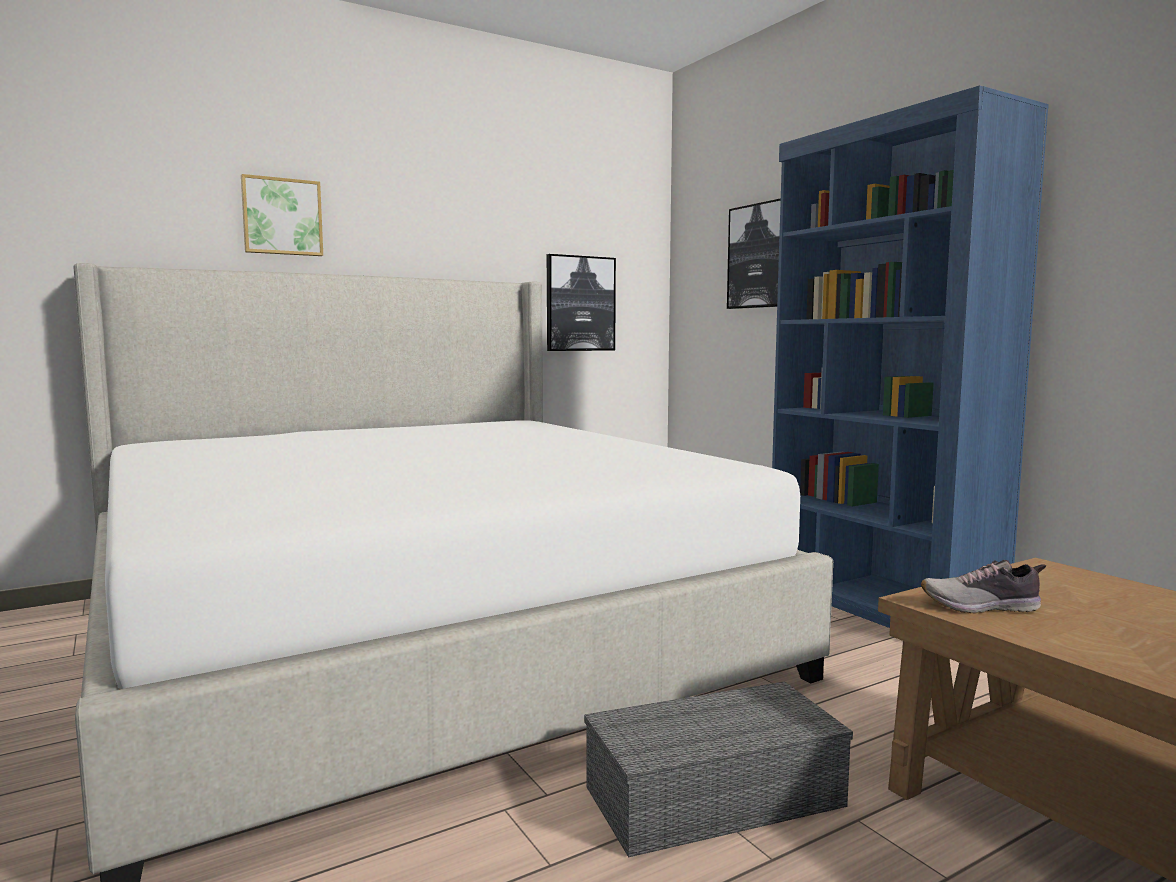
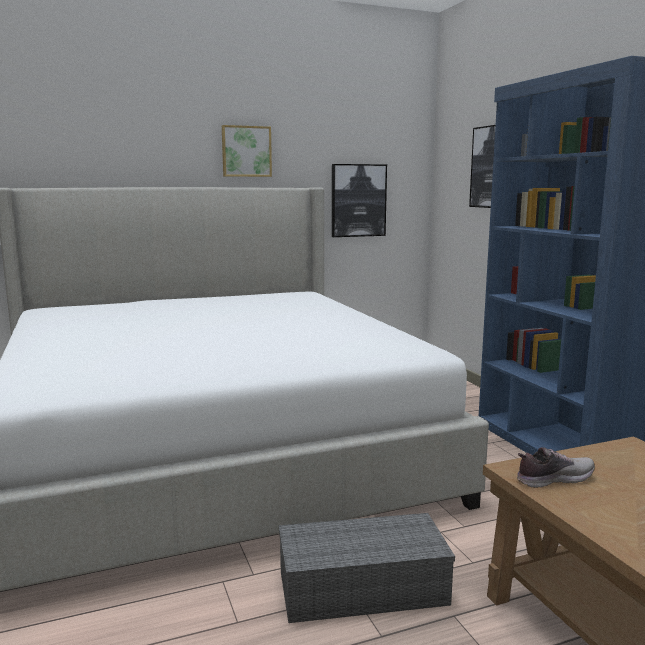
camera: 10 degrees right, 5 degrees up
picture [241,174,323,256] -> picture moved to [222,125,272,177]
shoe [921,560,1046,613] -> shoe turned 150 degrees clockwise [517,447,595,488]

